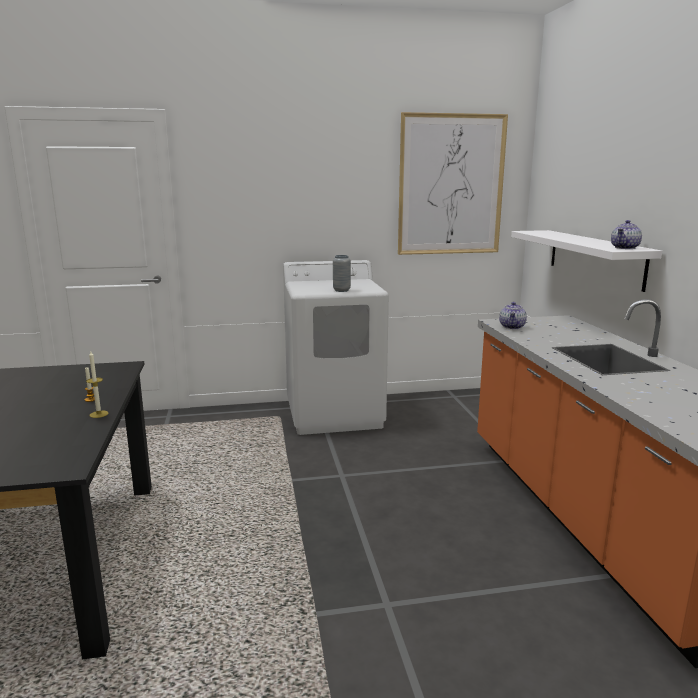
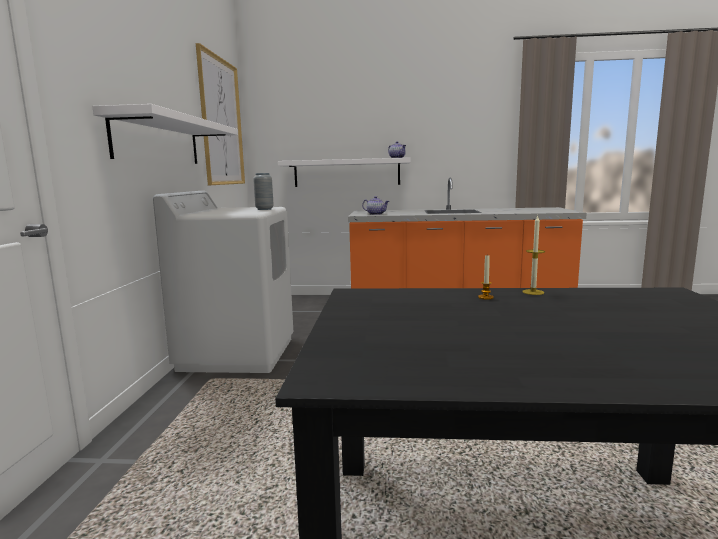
camera: 75 degrees left, 5 degrees down
none -> white shelf [92,104,238,164]

